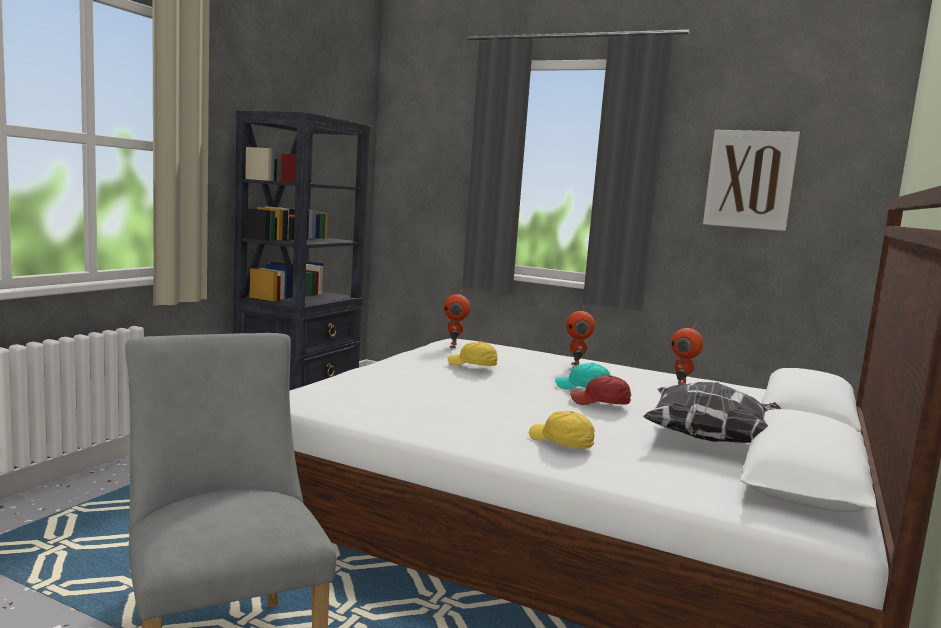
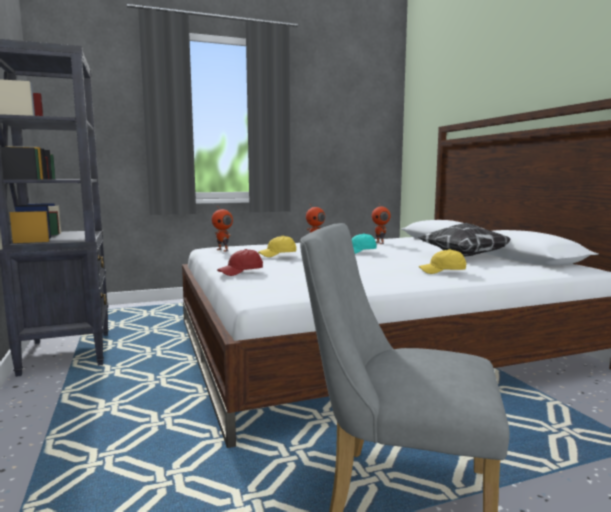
camera: 45 degrees left, 0 degrees up
red cap [570,375,631,405] -> red cap moved to [217,249,263,276]
picture [703,130,800,231] -> none

